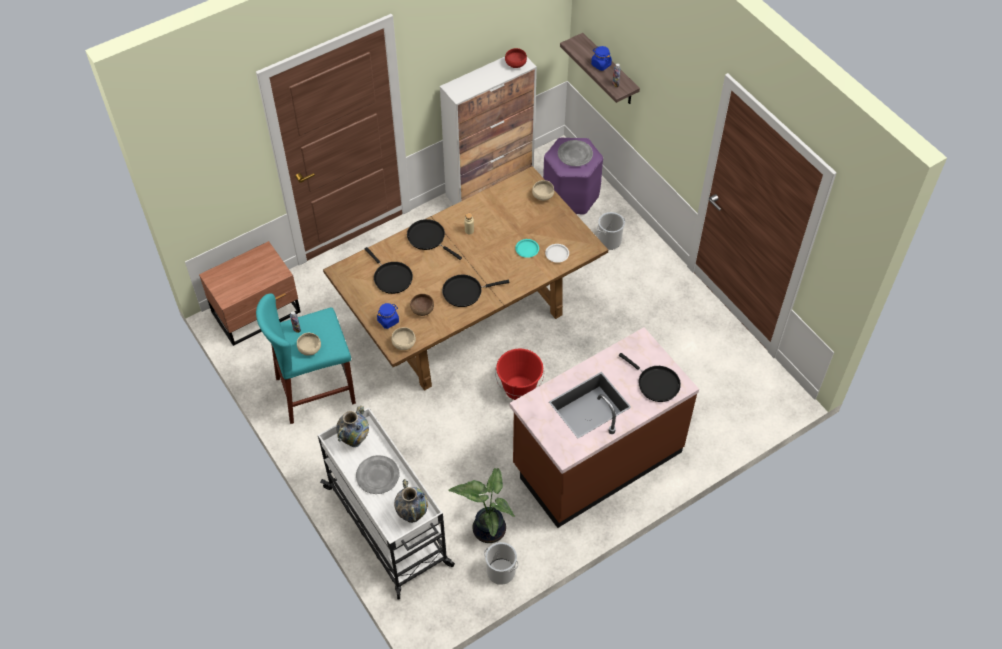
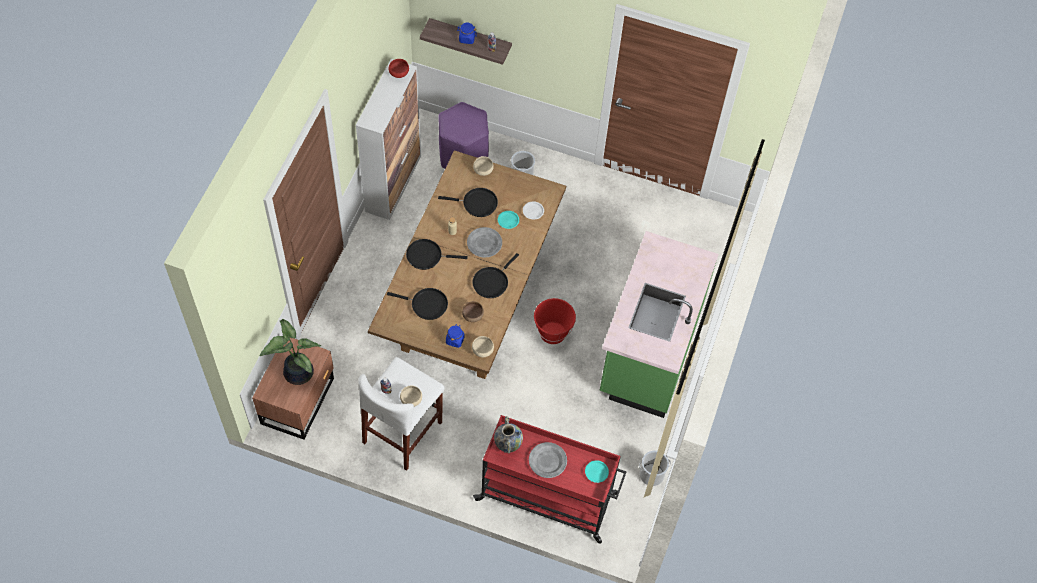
camera: 40 degrees left, 5 degrees up
turquoise stool [256,293,356,424] -> white stool [358,357,445,471]
white cart [318,407,455,599] -> red cart [473,415,627,544]
vase [394,479,428,523] -> turquoise plate [585,460,609,483]
potted plant [448,468,515,543] -> potted plant moved to [260,319,321,385]
brown counter [510,327,699,528] -> green counter [600,231,719,418]
grey plate [558,140,593,166] -> grey plate moved to [467,227,502,257]
black frying pan [619,353,681,402] -> black frying pan moved to [438,188,498,217]

